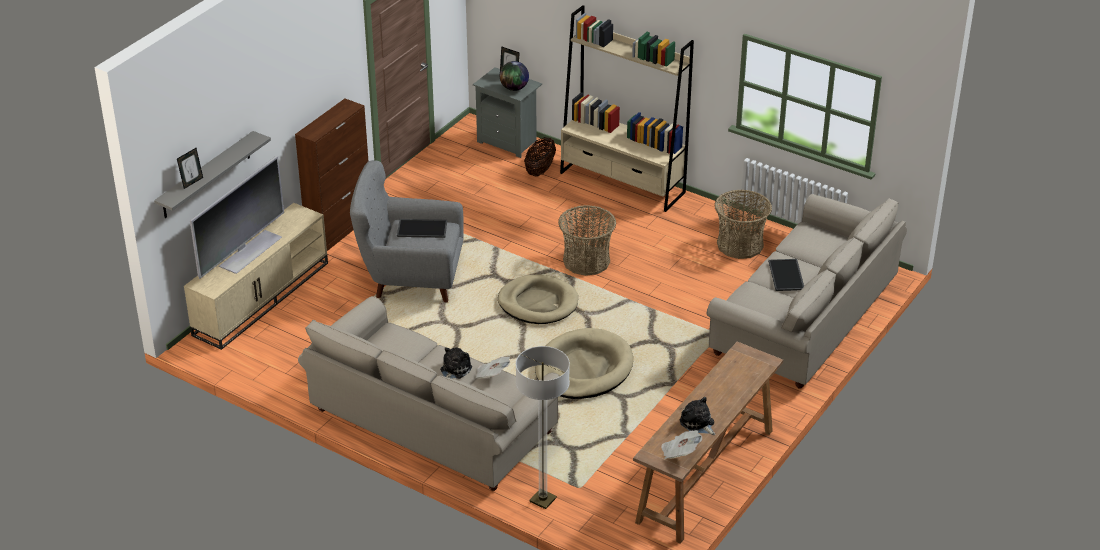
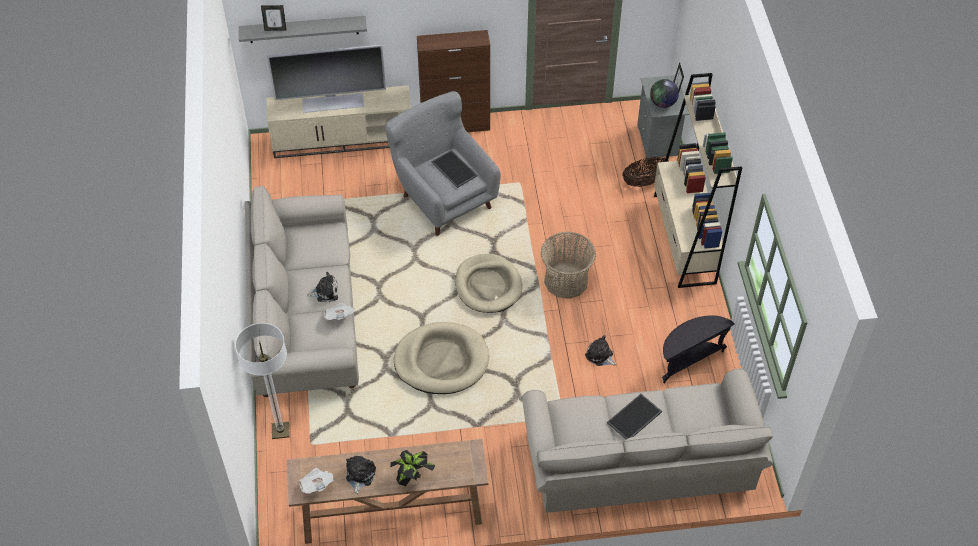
camera: 50 degrees right, 15 degrees up
basket [715,189,772,259] -> black side table [662,315,735,383]
none -> potted plant [390,450,436,486]
none -> plush toy [585,335,617,366]

